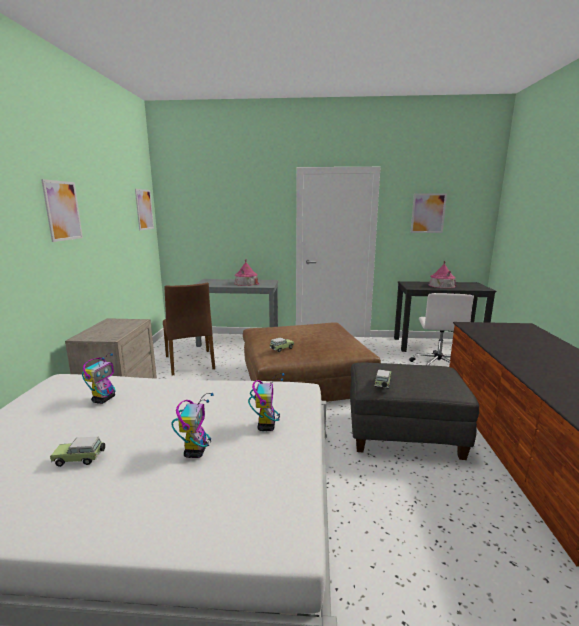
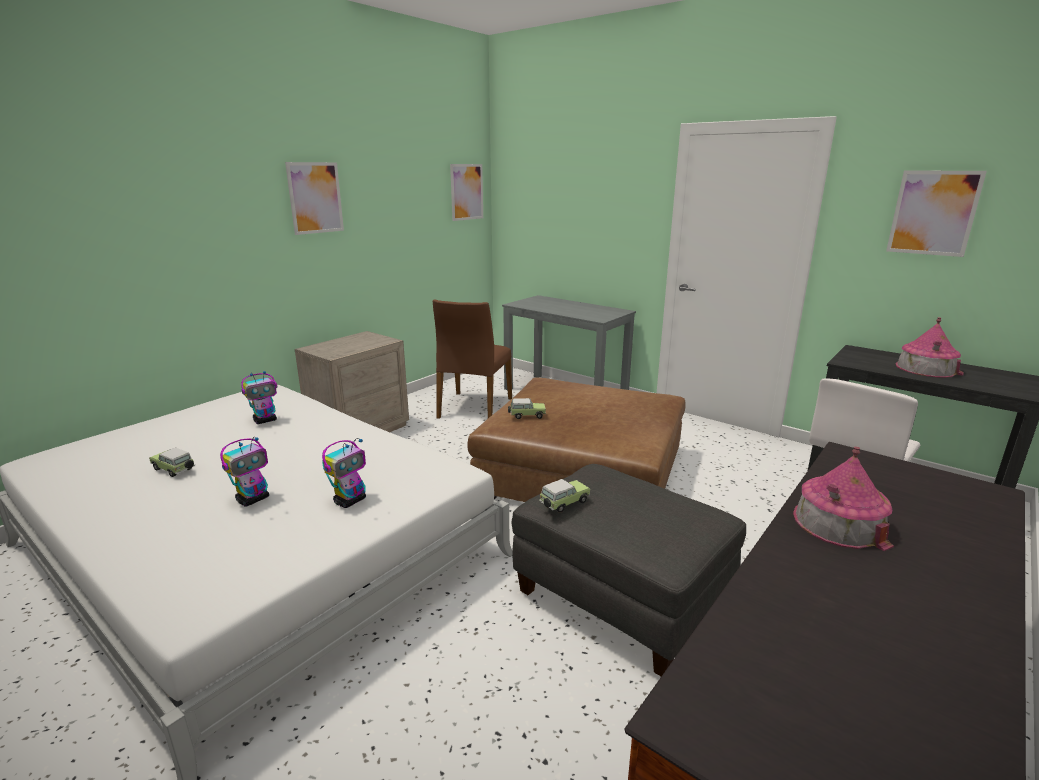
camera: 35 degrees right, 5 degrees up
toy house [234,259,259,286] -> toy house moved to [793,446,894,551]

